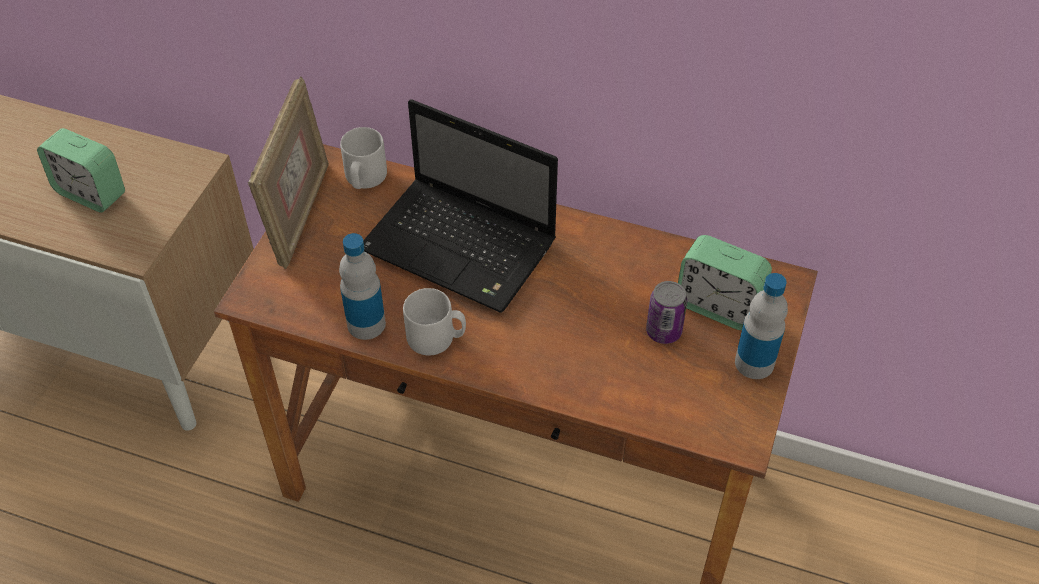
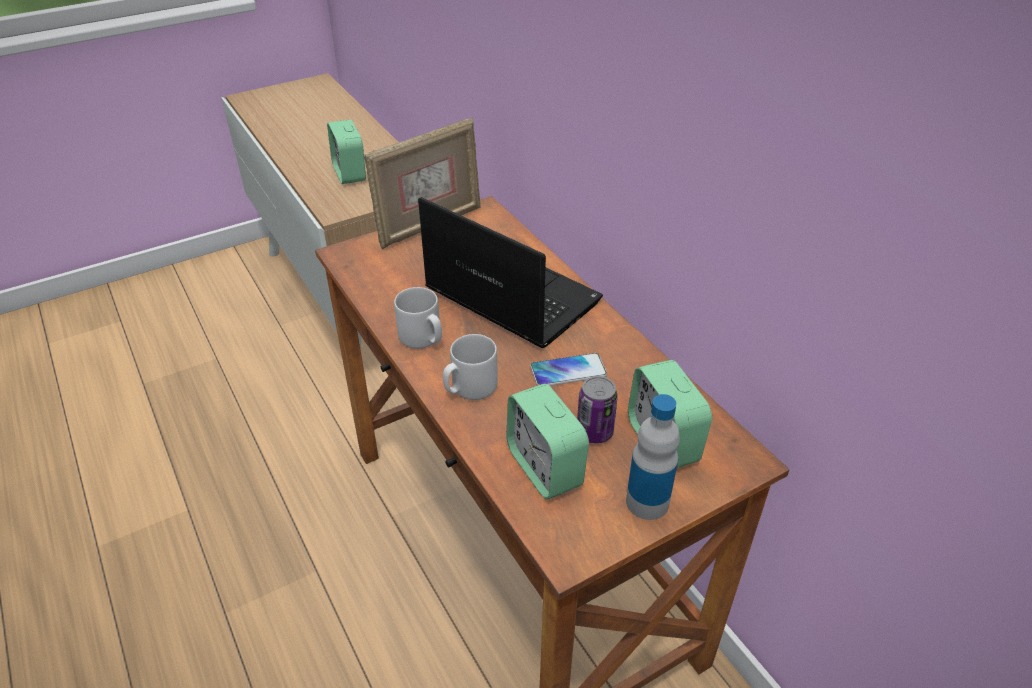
camera: 40 degrees right, 10 degrees down
bottle [339,233,386,340] -> none
grey mug [340,127,387,189] -> grey mug moved to [443,334,498,400]
laptop [363,99,558,313] -> laptop turned 150 degrees clockwise [418,197,603,348]
none -> alarm clock [506,384,589,499]
none -> phone [530,353,607,386]

